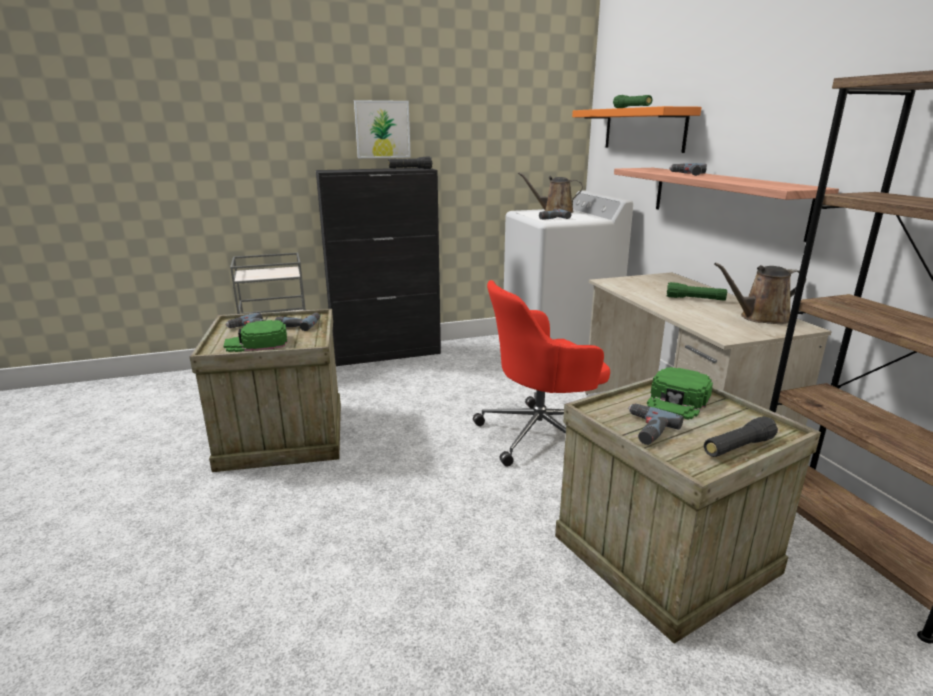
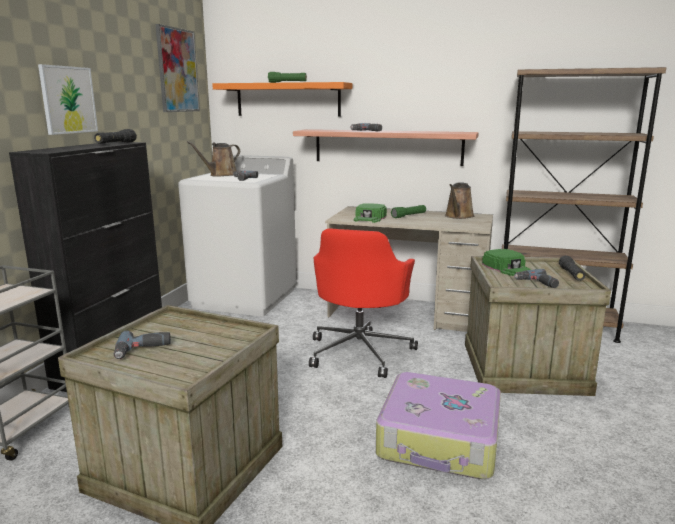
camera: 55 degrees left, 5 degrees down
green cap [224,320,287,352] -> green cap moved to [354,203,387,223]
power drill [275,313,320,331] -> none
none -> picture [156,24,200,112]
none -> suitcase [376,372,501,479]

